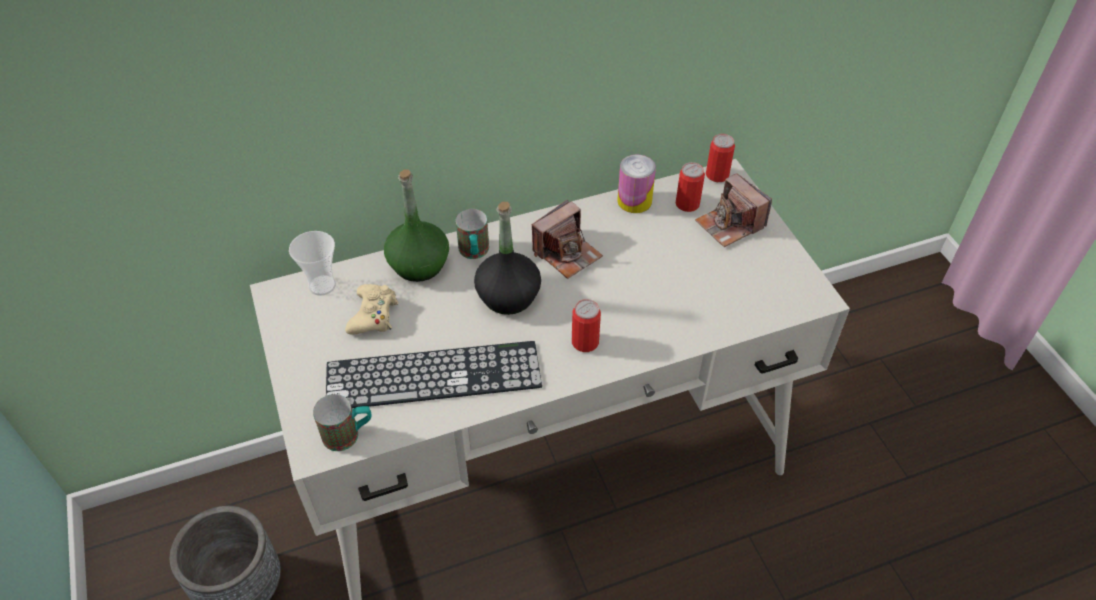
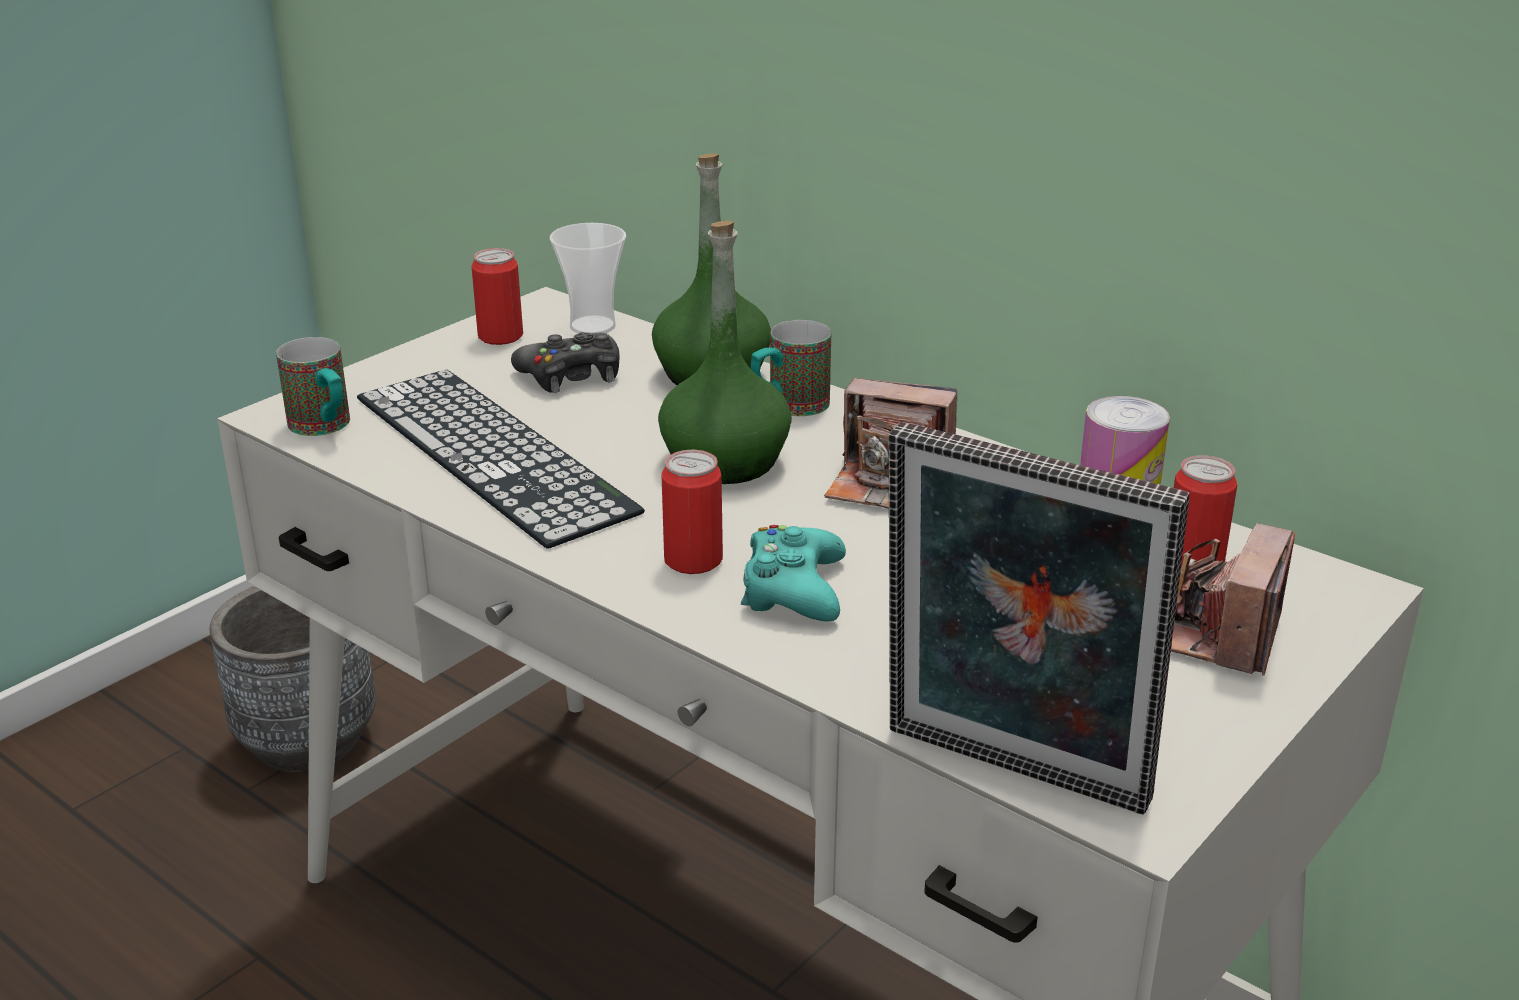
camera: 60 degrees right, 20 degrees down
beige game controller [345,284,398,335] -> black game controller [511,332,619,393]
black bottle [474,202,541,315] -> green bottle [658,221,792,484]
can [706,134,735,182] -> can moved to [471,248,523,345]
none -> turquoise game controller [741,525,846,622]
none -> picture frame [888,422,1190,815]

